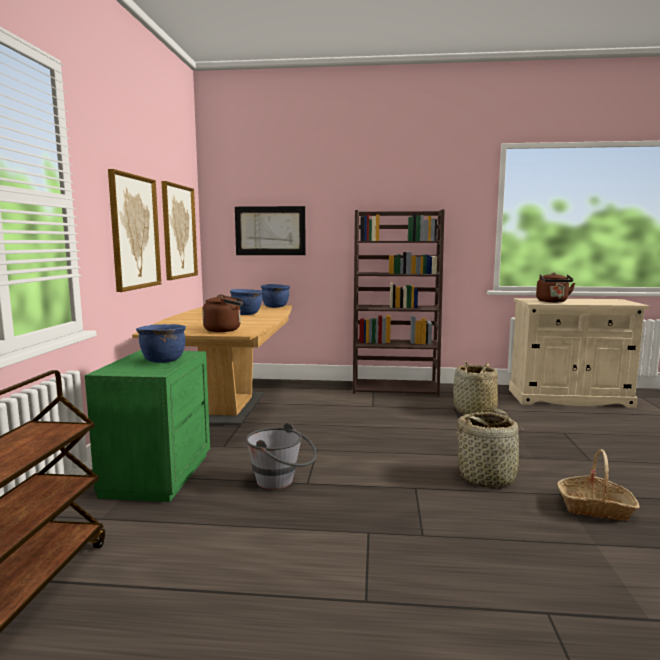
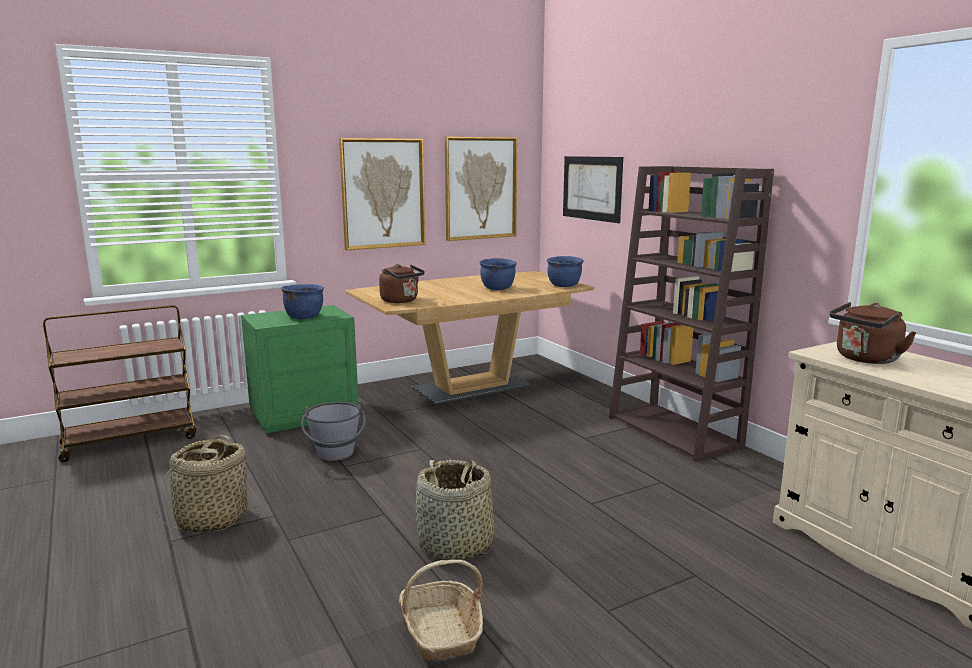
camera: 55 degrees right, 5 degrees up
basket [453,362,498,414] -> basket moved to [155,436,250,533]

